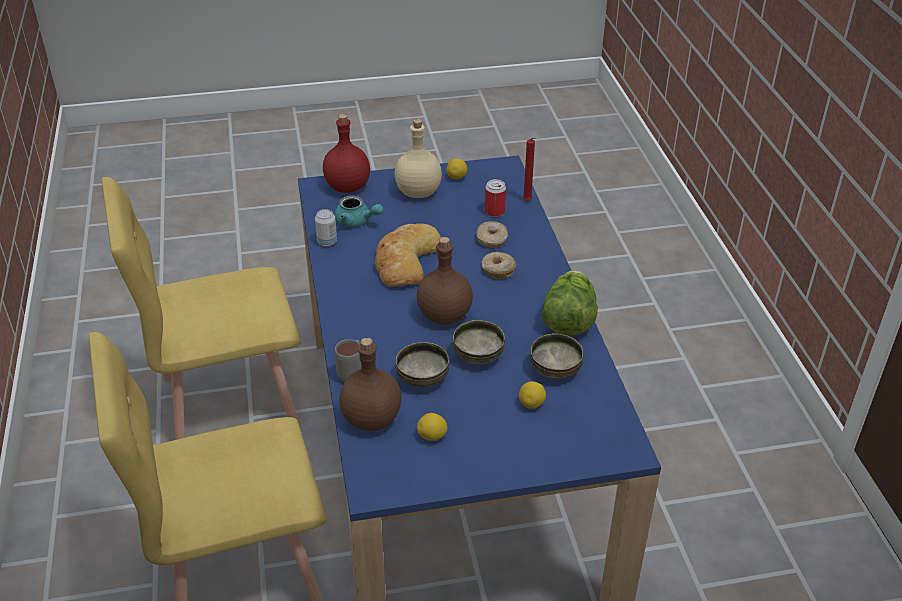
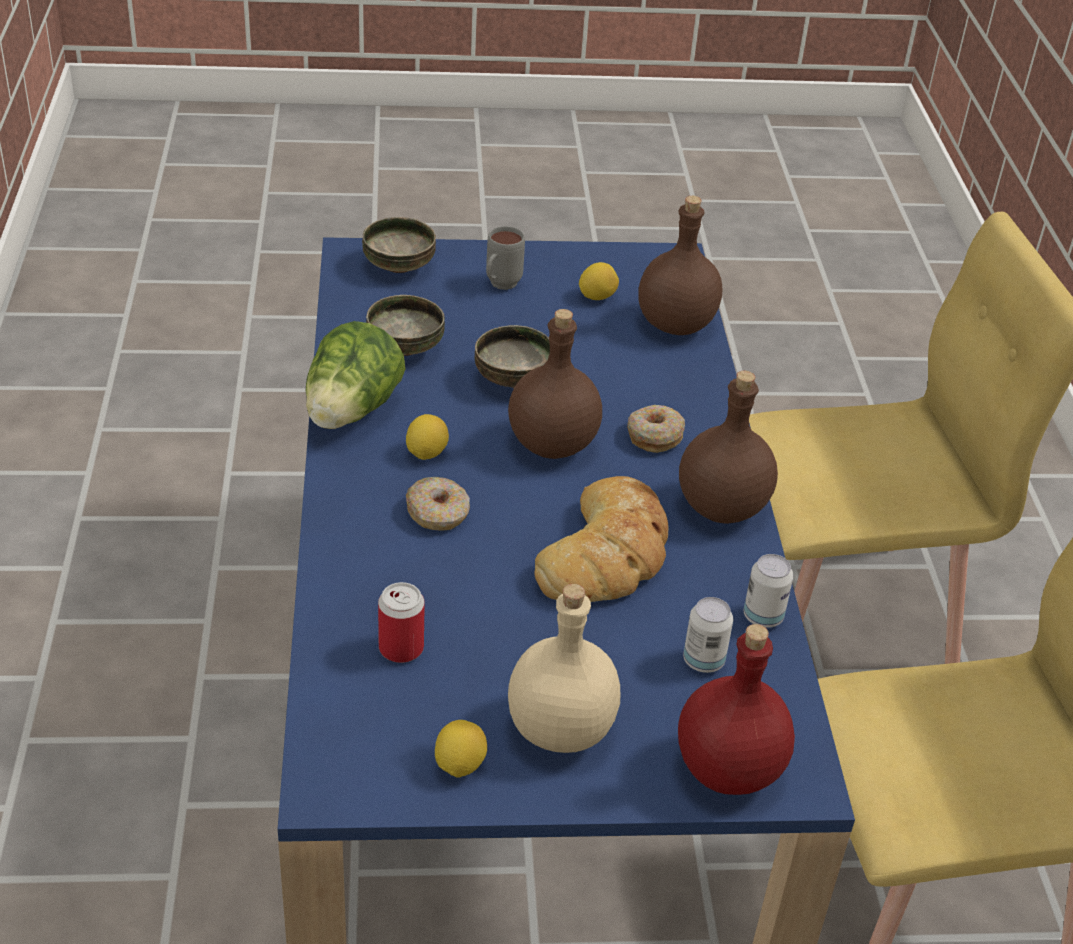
camera: 175 degrees left, 0 degrees up
turquoise teapot [335,195,383,227] -> can [683,597,733,673]
grey mug [335,339,362,382] -> grey mug moved to [486,226,525,290]
bowl [396,342,449,387] -> bowl moved to [362,217,436,273]
donut [477,221,508,248] -> donut moved to [627,405,685,453]
lemon [519,381,546,409] -> lemon moved to [406,414,449,460]
red candle [523,138,536,201] -> none
none -> brown bottle [679,371,778,524]

